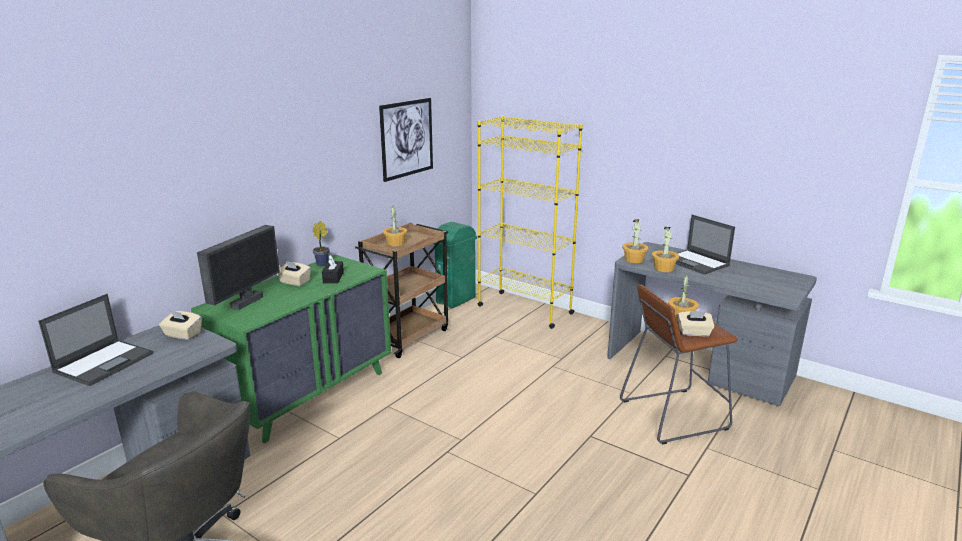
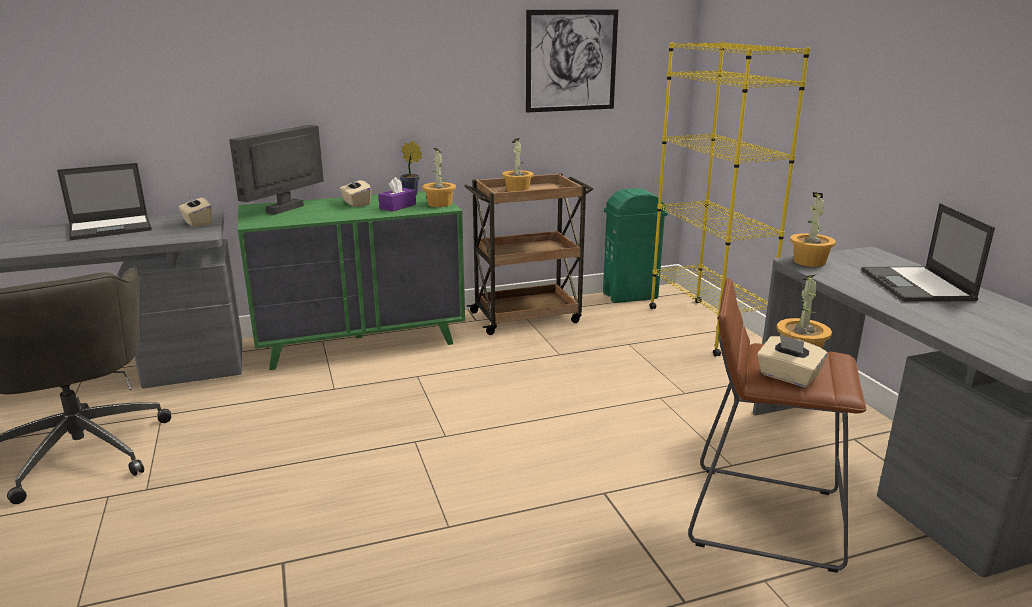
camera: 35 degrees right, 0 degrees up
monitor [197,225,280,310] -> monitor turned 150 degrees clockwise [229,125,324,215]
black tissue box [322,255,344,283] -> purple tissue box [378,177,416,212]
potted plant [652,227,679,272] -> potted plant moved to [422,148,456,207]

